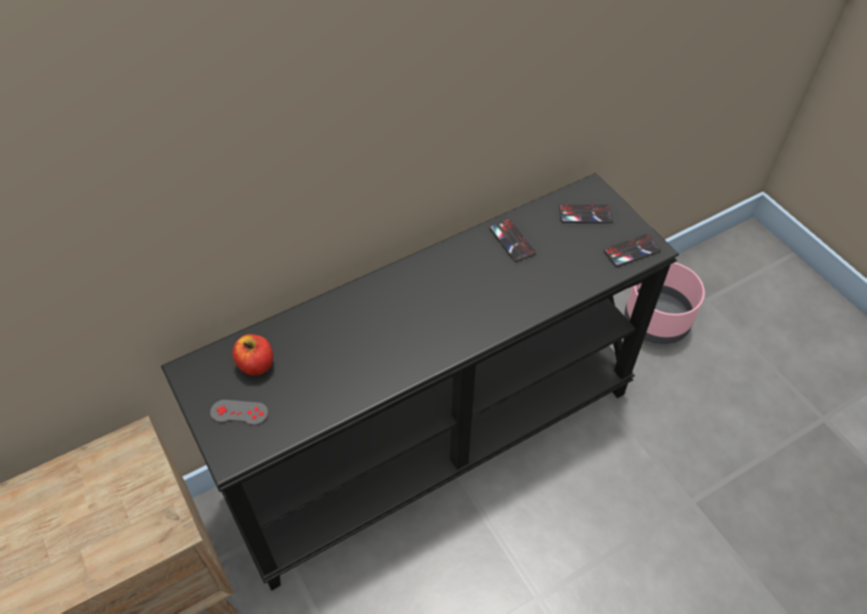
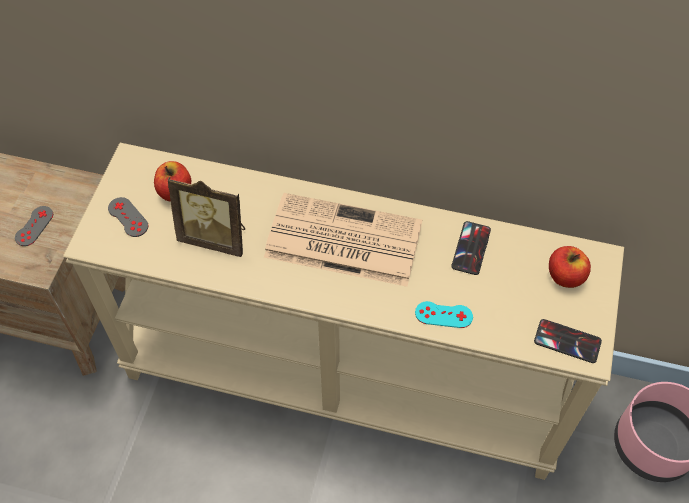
camera: 45 degrees right, 5 degrees up
black console table [161,173,679,591] -> beige console table [63,143,624,480]
phone [559,204,613,223] -> apple [549,246,591,288]
none -> grey game controller [15,206,53,246]
none -> picture frame [168,177,245,257]
none -> newspaper [264,193,422,287]
none -> turquoise game controller [415,301,473,328]

